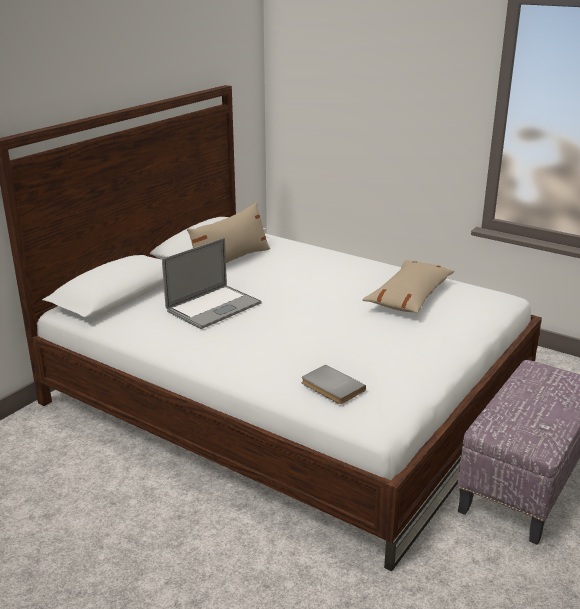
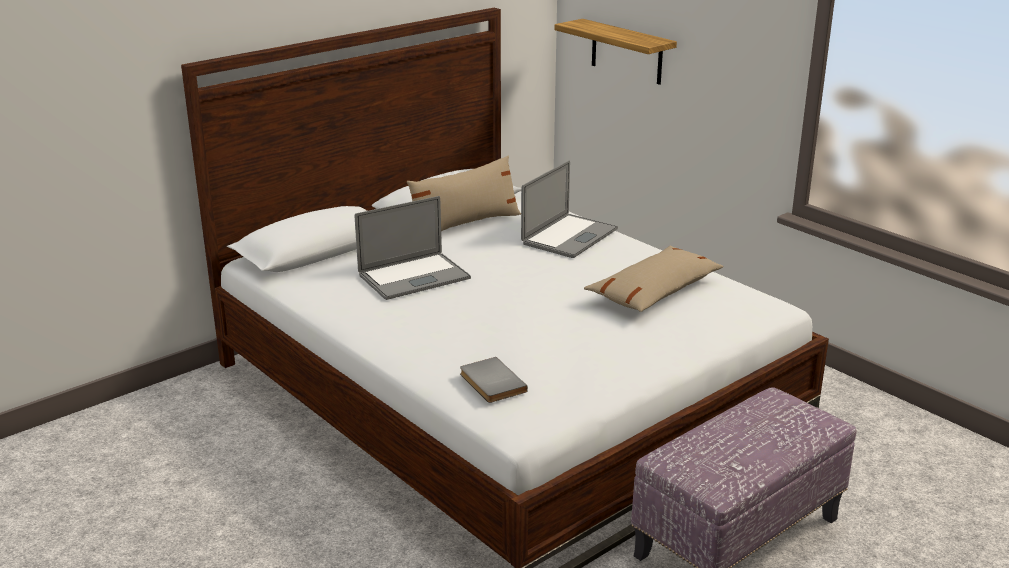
camera: 15 degrees right, 0 degrees up
none -> laptop [521,160,618,258]
none -> shelf [555,19,677,85]

